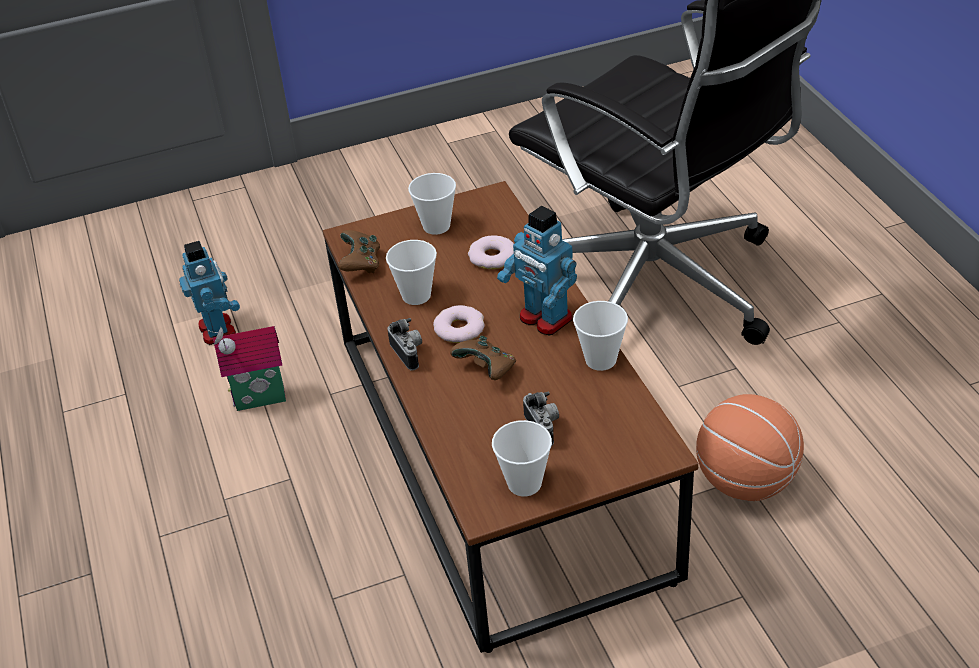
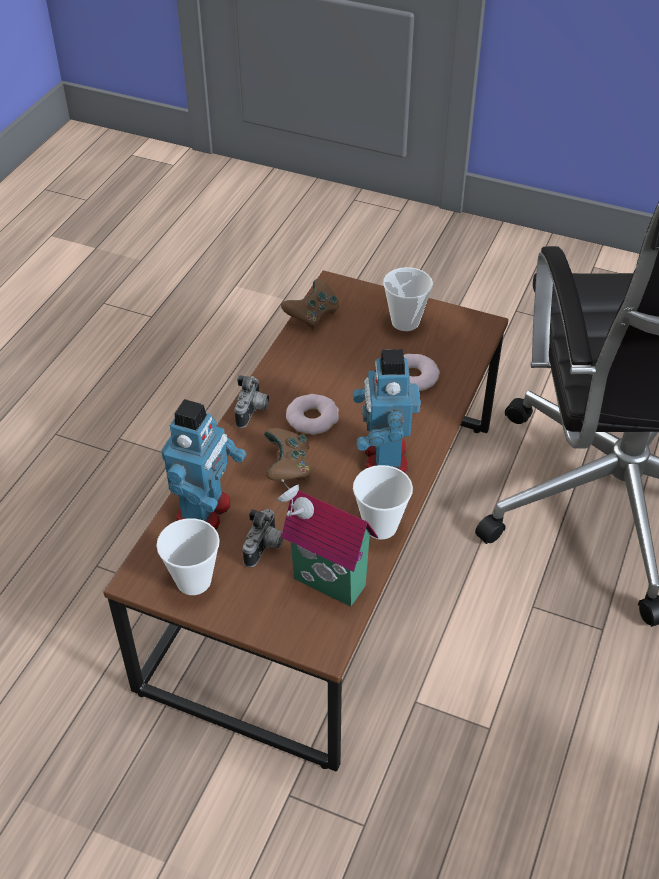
camera: 40 degrees right, 5 degrees up
toy robot [179,241,240,345] -> toy robot moved to [161,399,246,529]
toy house [208,326,286,411] -> toy house moved to [277,479,378,607]
cup [386,240,437,305] -> none
basketball [696,394,804,501] -> none

